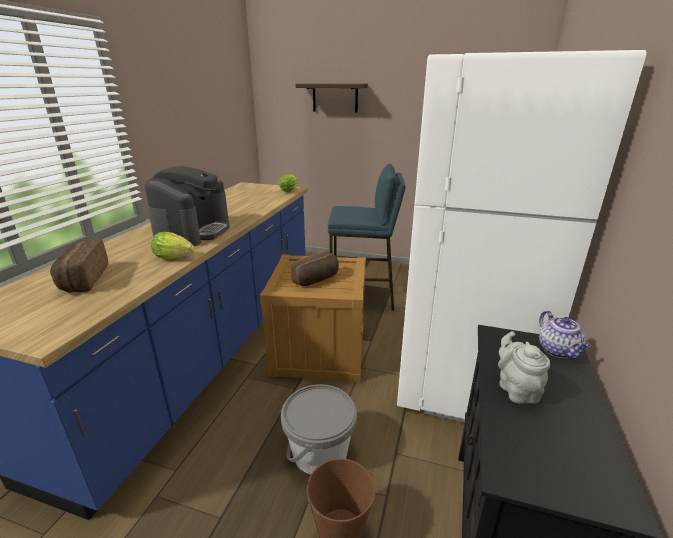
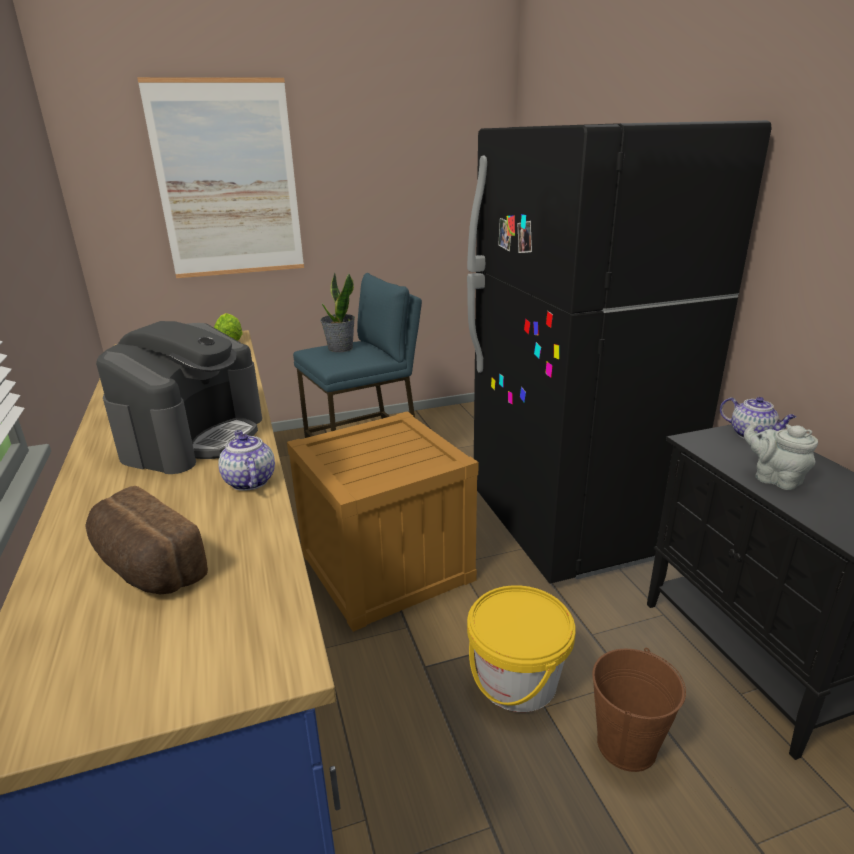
camera: 35 degrees left, 0 degrees up
coffee machine [145,166,230,246] -> coffee machine turned 45 degrees clockwise [96,321,262,474]
lettuce [151,232,195,259] -> teapot [218,430,275,491]
grey bucket [281,384,357,474] -> yellow bucket [467,585,576,712]
bread [291,251,339,286] -> none
shelf [295,84,368,113] -> picture [137,77,304,278]
white fridge [397,50,646,423] -> black fridge [467,120,771,584]
none -> potted plant [320,272,355,352]

